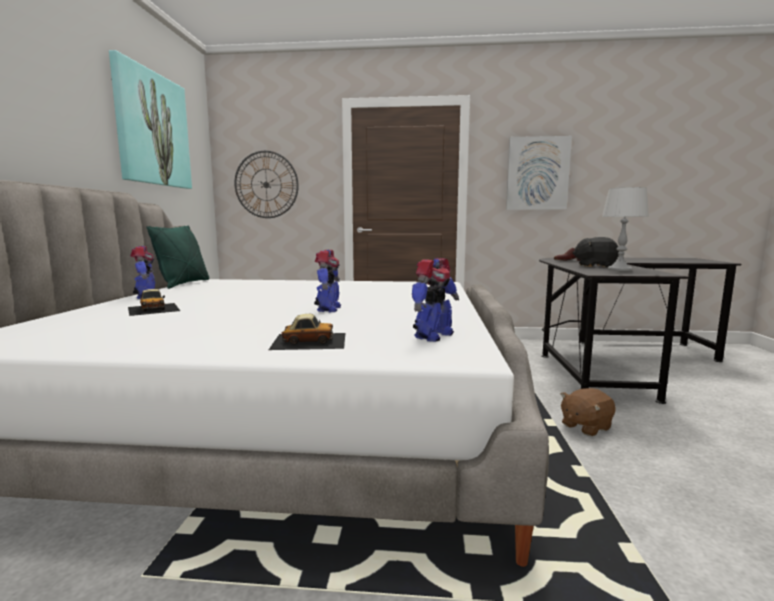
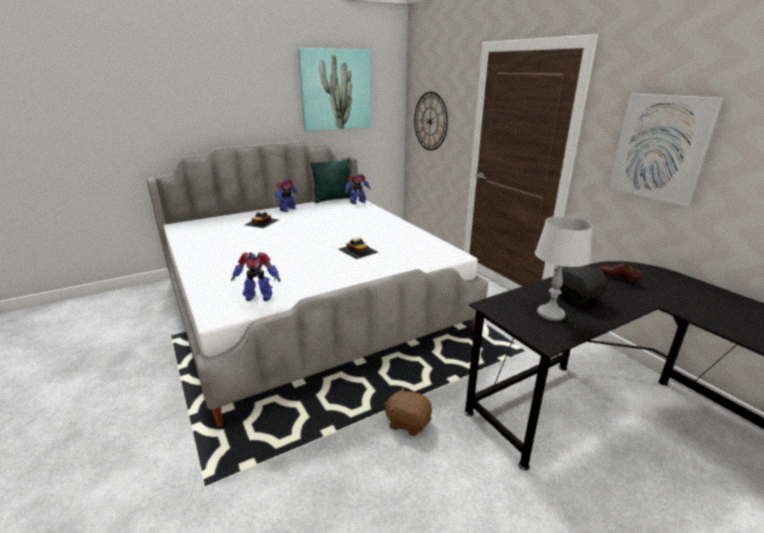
camera: 55 degrees right, 15 degrees up
toy car [269,314,346,350] -> toy car moved to [338,238,378,259]
toy robot [314,250,341,312] -> toy robot moved to [345,174,371,204]

